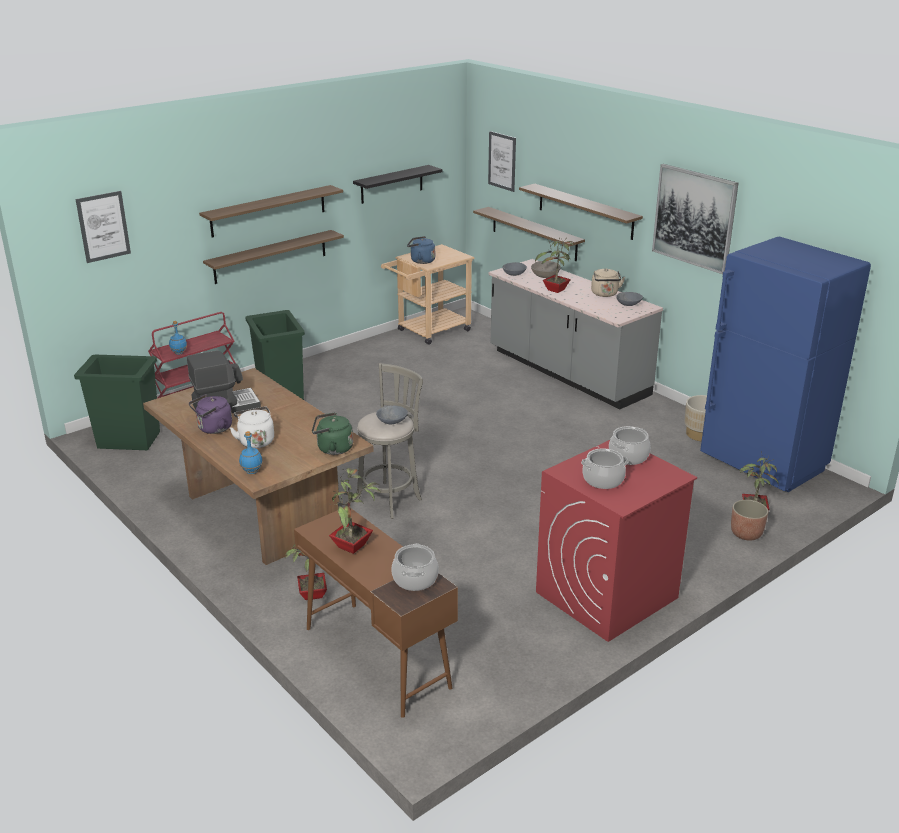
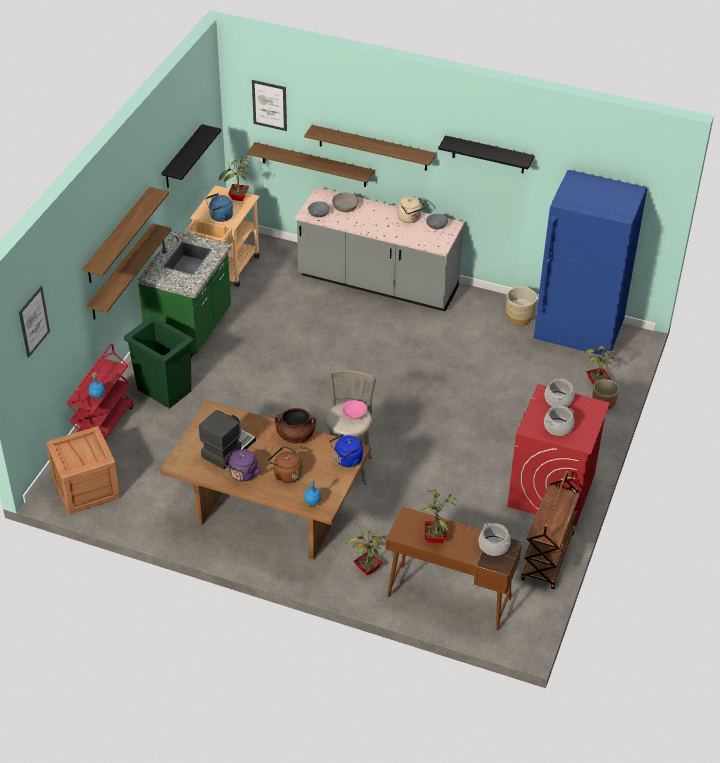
camera: 30 degrees left, 15 degrees up
green trash can [74,355,160,450] -> crate [46,426,120,514]
white kettle [230,406,274,448] -> brown kettle [268,446,302,483]
green kettle [312,412,353,455] -> blue kettle [330,434,363,467]
grey bowl [376,405,408,424] -> pink bowl [342,400,367,419]
potted plant [535,237,574,293] -> potted plant moved to [219,158,251,201]
picture [652,164,739,274] -> black shelf [438,135,534,173]
none -> green counter [137,231,232,357]
none -> brown cooking pot [275,408,316,443]
none -> brown cart [521,471,580,589]

